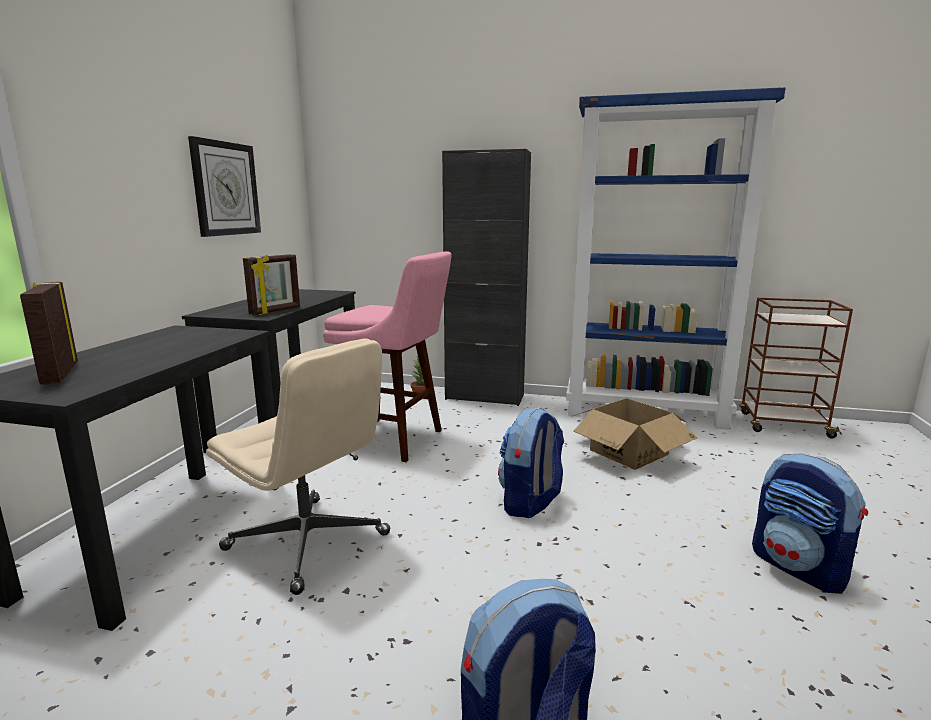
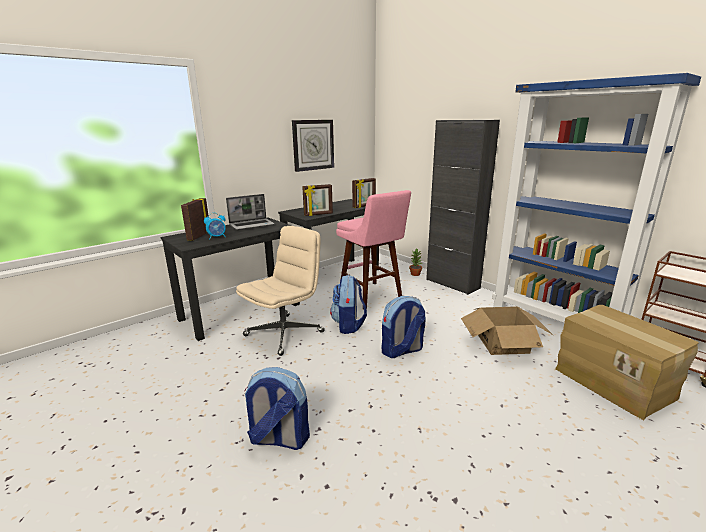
camera: 35 degrees right, 5 degrees up
beige office chair [206,338,391,595] -> beige office chair turned 120 degrees counterclockwise [236,226,325,356]
backpack [752,453,868,594] -> backpack moved to [330,275,367,334]
none -> alarm clock [204,213,226,239]
none -> laptop [226,194,275,230]
none -> picture frame [352,178,376,208]
none -> cardboard box [555,305,699,420]

